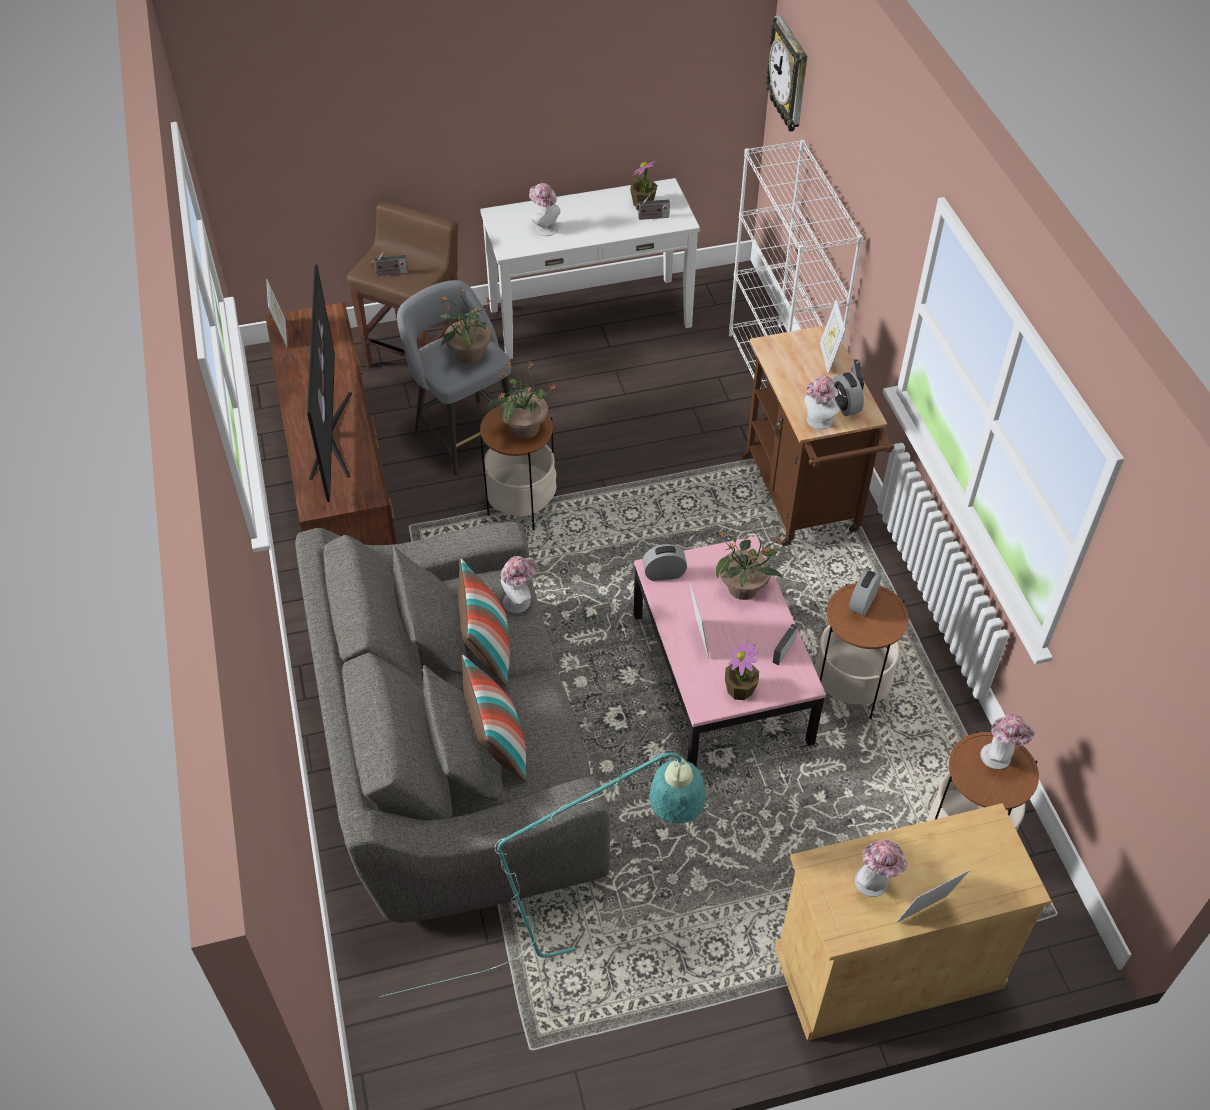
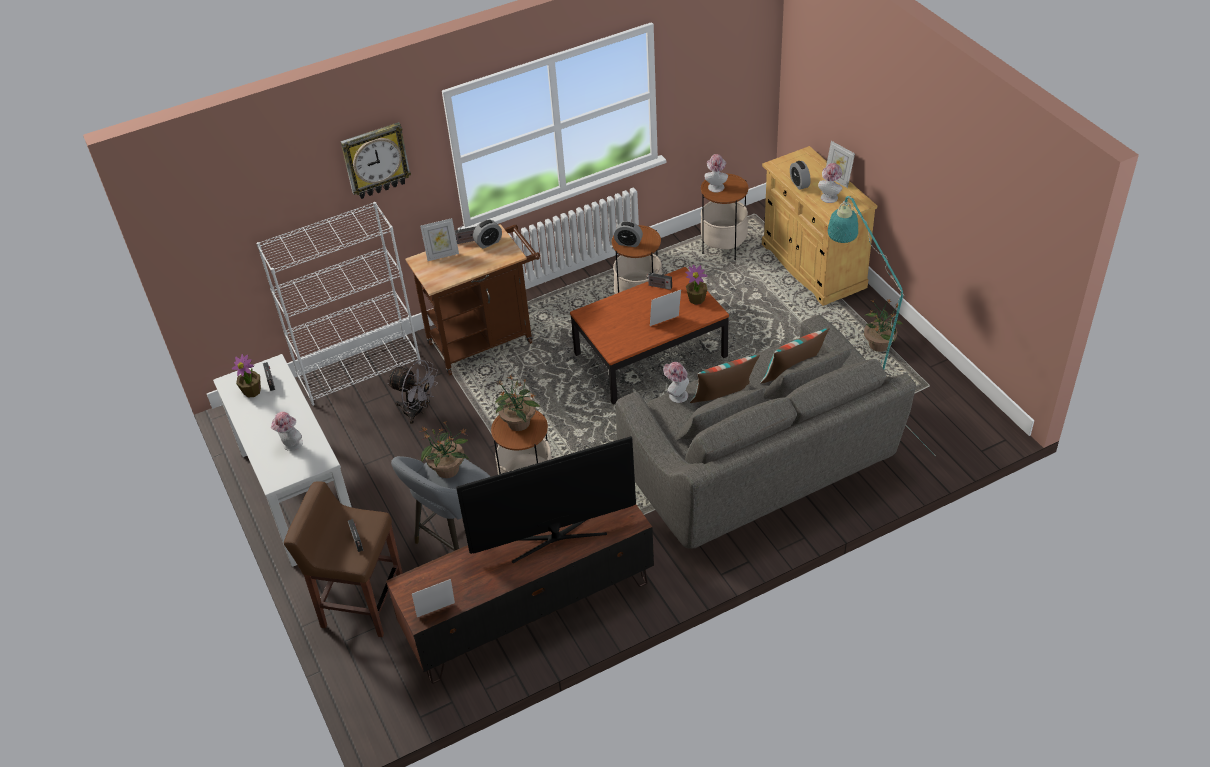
camera: 100 degrees left, 5 degrees down
pink coffee table [634,536,826,767] -> brown coffee table [570,267,729,404]
alarm clock [643,544,687,581] -> alarm clock moved to [790,161,811,190]
potted plant [716,526,783,600] -> potted plant moved to [864,299,903,352]
wall clock [765,15,807,132] -> wall clock moved to [340,122,411,199]
hat [805,375,839,429] -> none
none -> grey fan [387,360,438,424]

